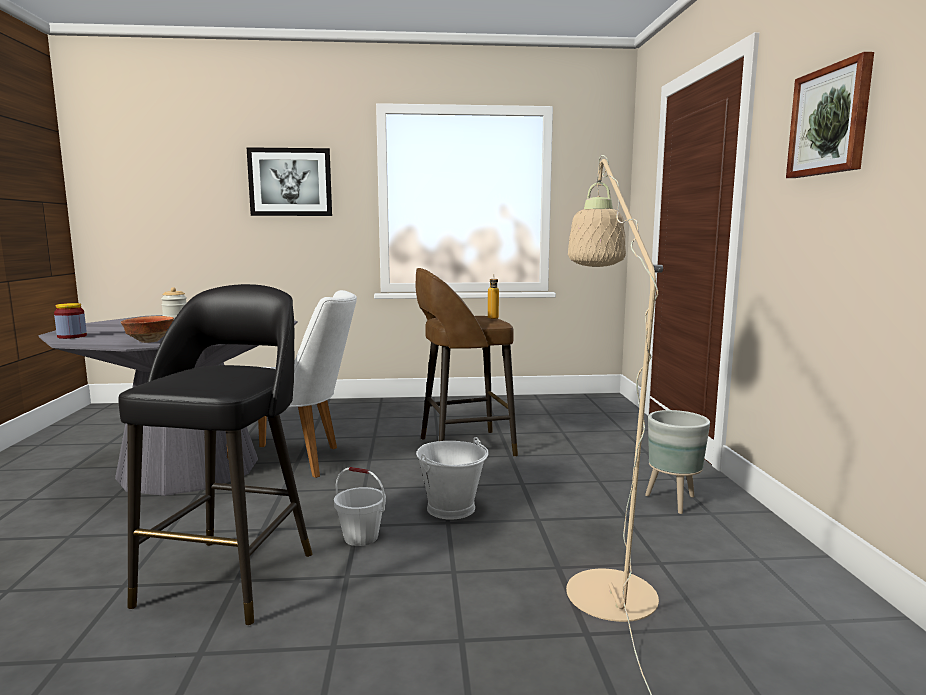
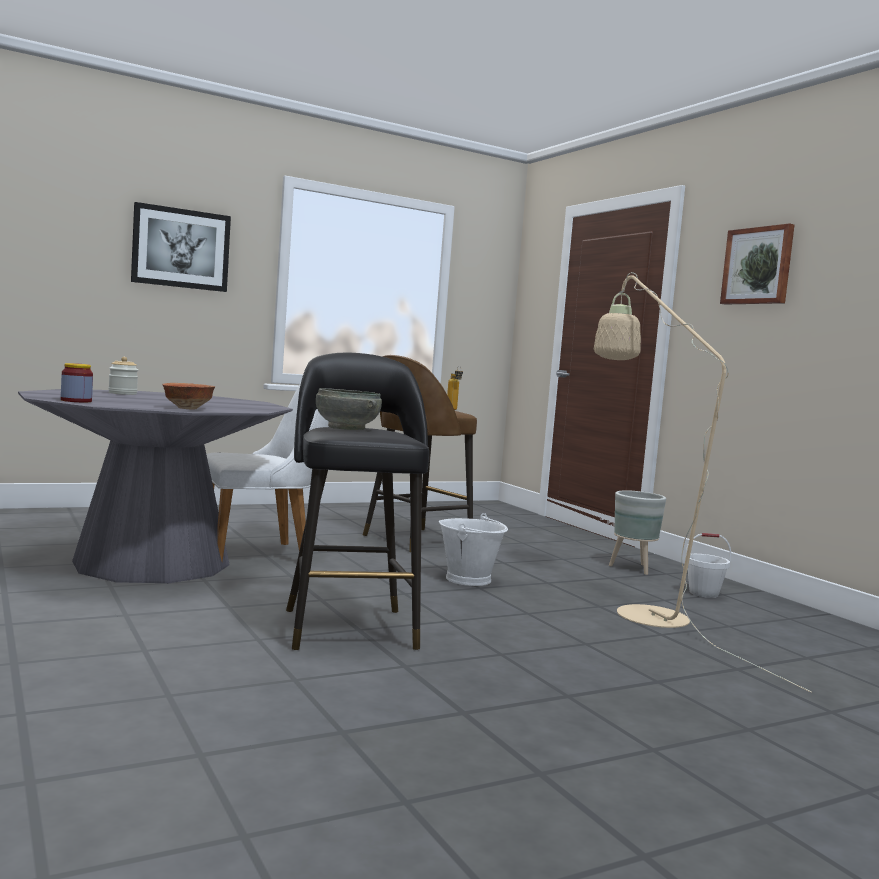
camera: 25 degrees left, 5 degrees down
white bucket [334,467,386,546] -> white bucket moved to [684,533,731,598]
none -> grey bowl [316,388,382,430]

